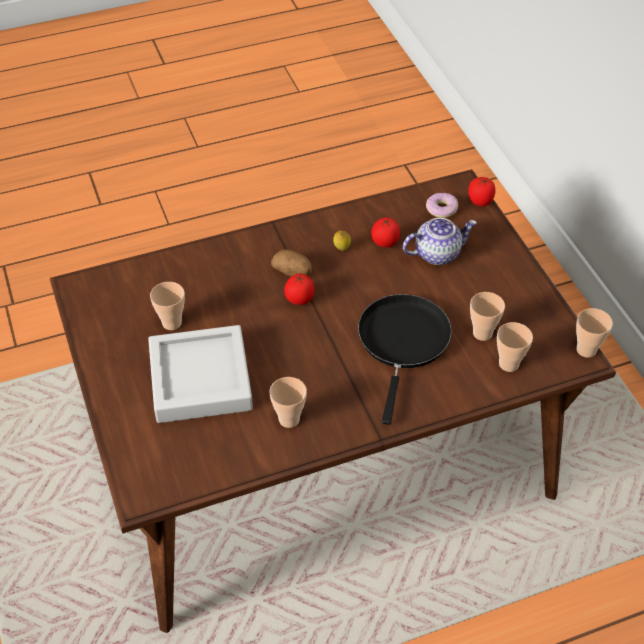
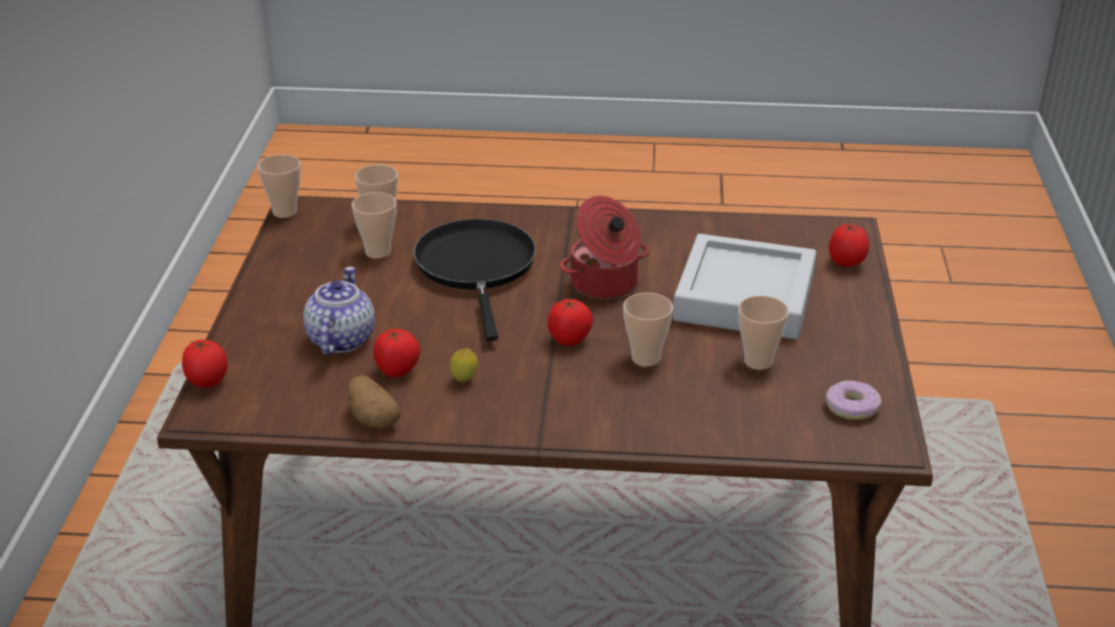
camera: 155 degrees left, 15 degrees down
cup [270,377,307,428] -> cup moved to [623,293,673,367]
potato [271,249,312,276] -> potato moved to [347,375,401,428]
black frying pan [358,294,452,425] -> black frying pan turned 135 degrees clockwise [414,219,536,341]
teapot [403,218,477,265] -> teapot turned 90 degrees clockwise [303,267,375,355]
donut [426,193,458,218] -> donut moved to [826,380,882,420]
none -> cooking pot [560,196,649,299]
none -> tomato [829,224,869,267]

